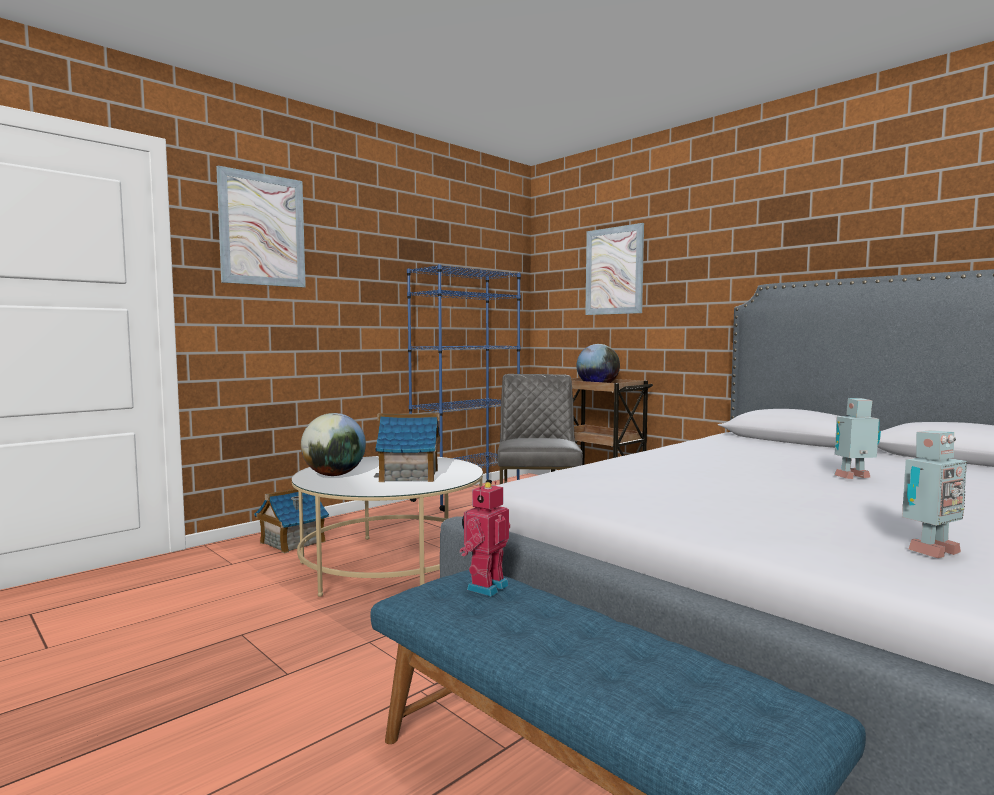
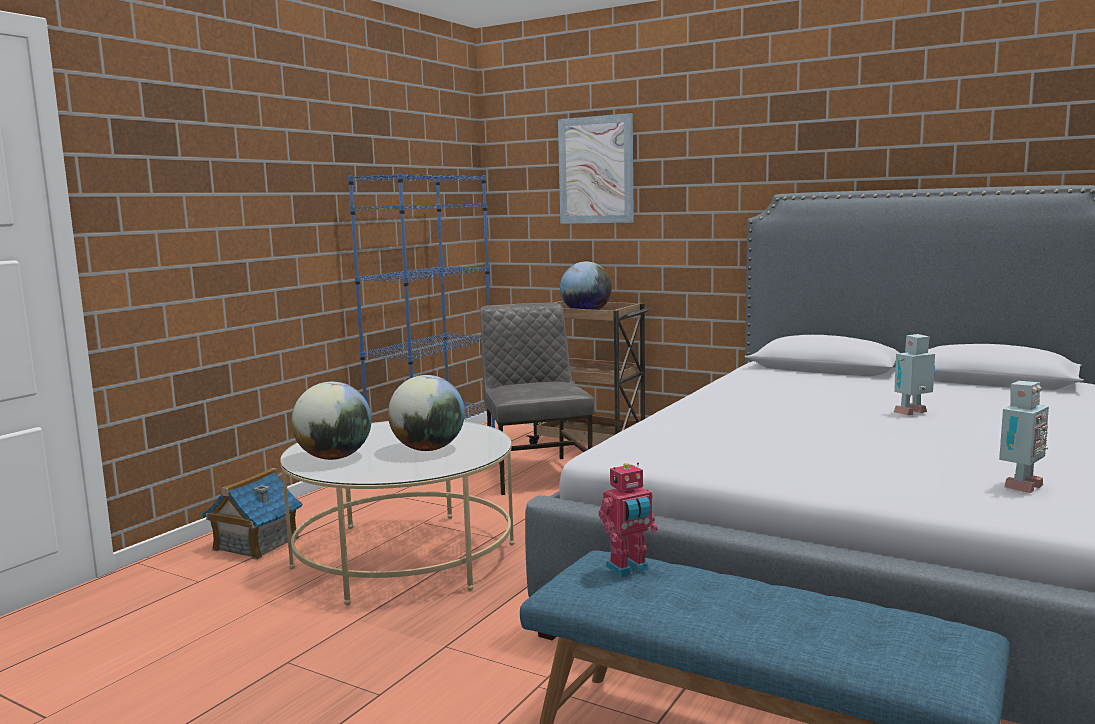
camera: 15 degrees left, 5 degrees up
picture [216,165,306,288] -> none
toy house [374,413,440,482] -> globe [388,375,465,451]
toy robot [460,481,510,596] -> toy robot turned 135 degrees counterclockwise [599,463,658,577]

